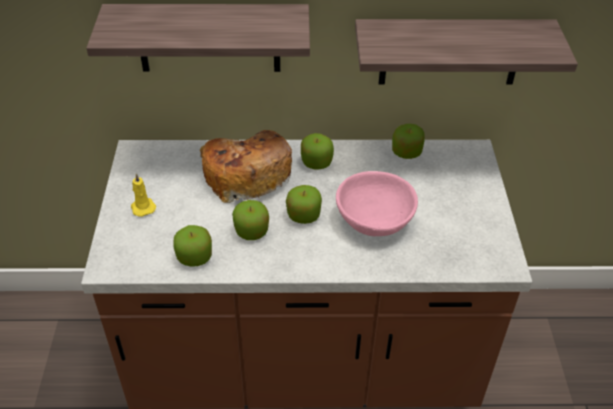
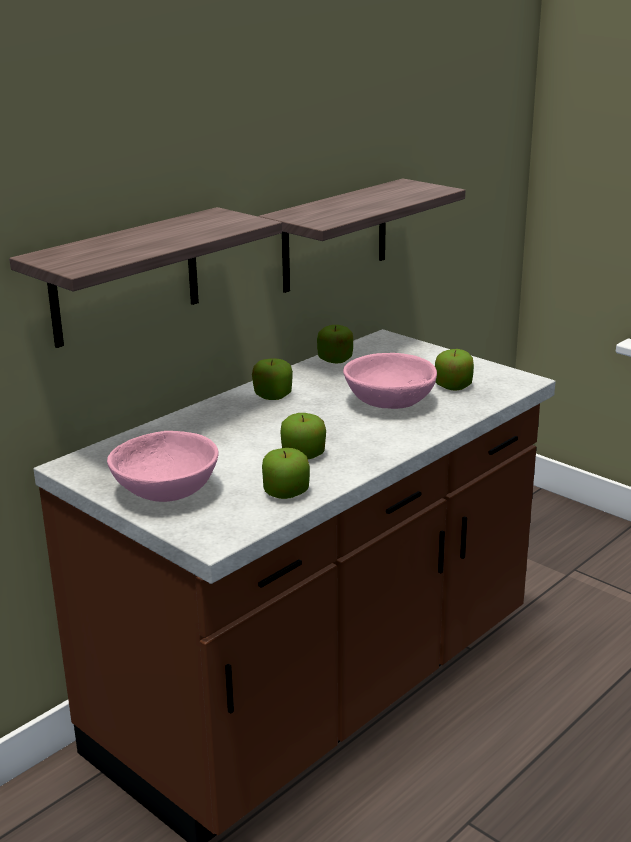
camera: 45 degrees left, 20 degrees down
yellow candle [131,173,156,217] -> pink bowl [107,431,219,502]
bread [200,130,292,203] -> none
apple [286,185,322,224] -> apple moved to [435,349,474,391]

